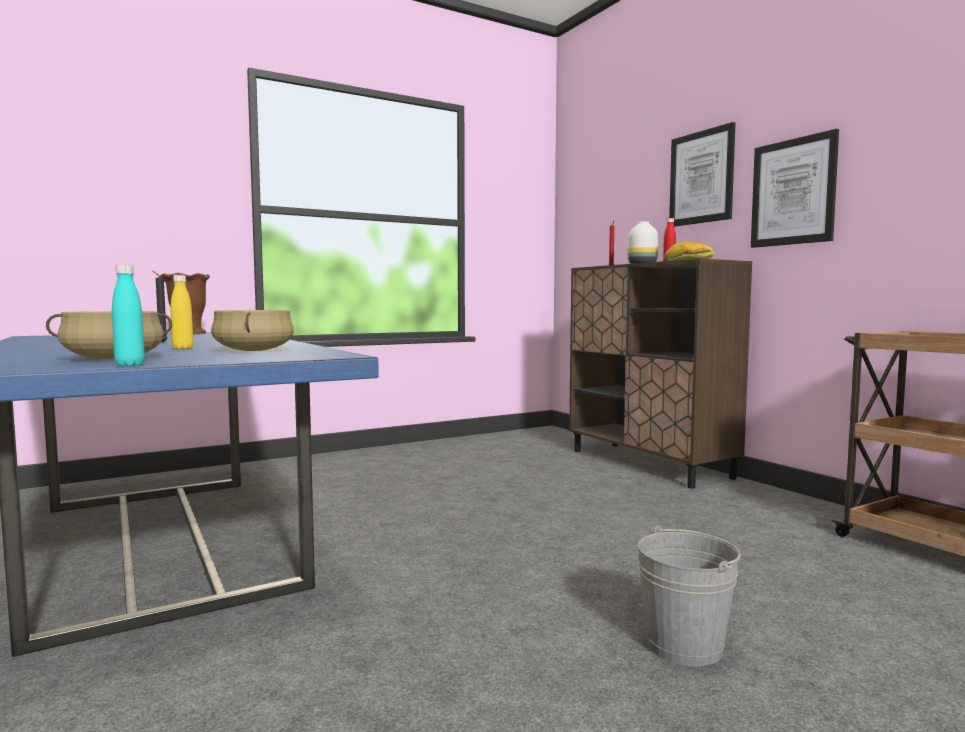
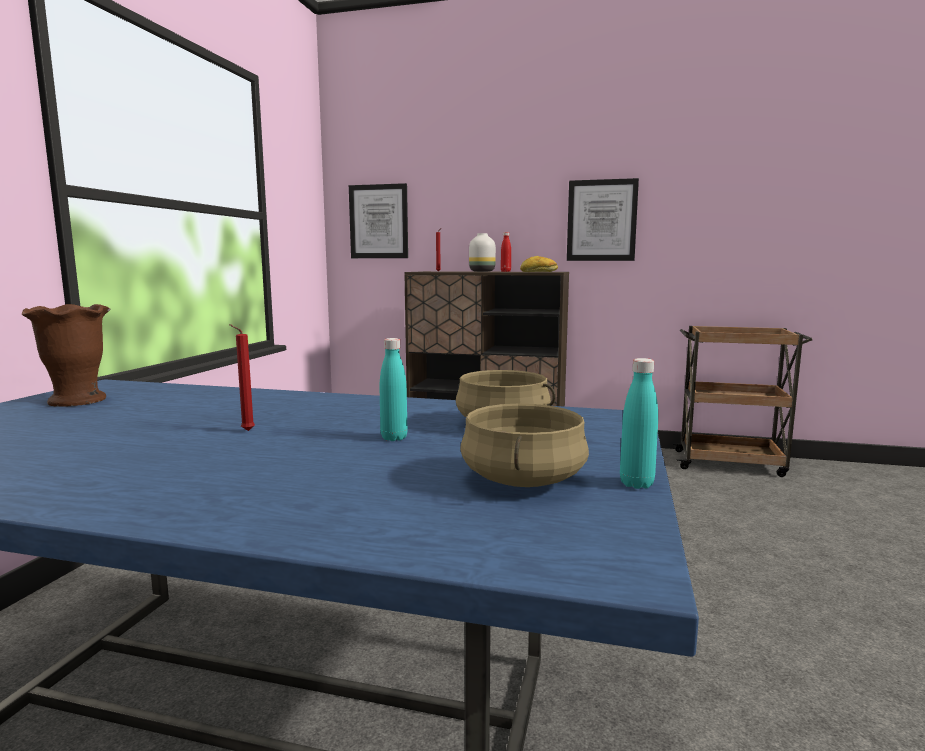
camera: 45 degrees left, 5 degrees up
black candle [153,271,168,343] -> red candle [229,324,255,431]
yellow bottle [170,275,193,349] -> turquoise bottle [380,338,408,441]
grey bucket [637,525,741,666] -> none
picture [669,122,735,227] -> picture moved to [349,183,408,258]

